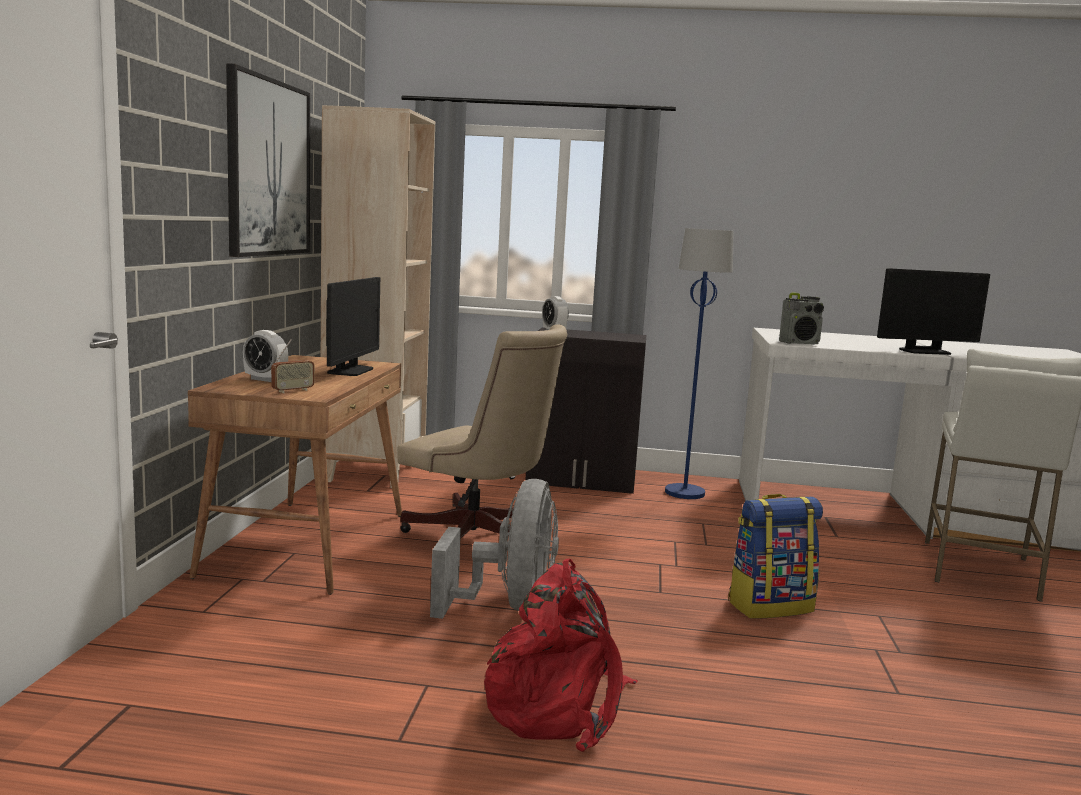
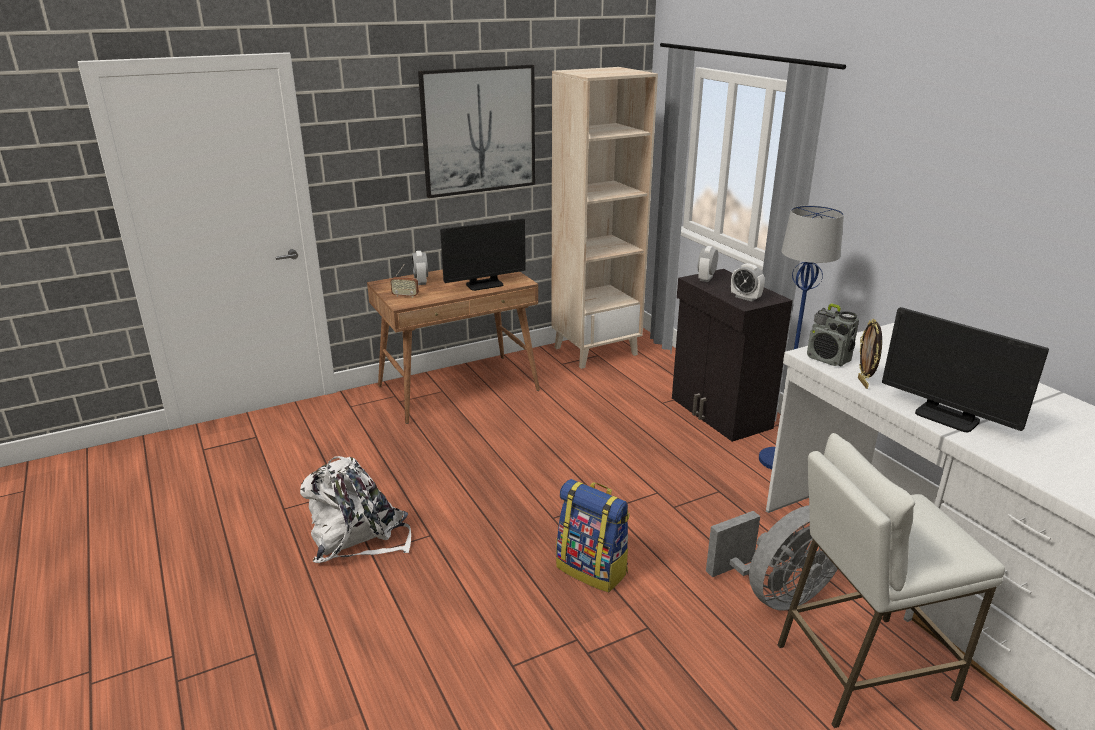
camera: 55 degrees right, 15 degrees up
beige office chair [397,324,567,539] -> none
grey fan [430,479,559,619] -> grey fan moved to [706,505,838,610]
red backpack [484,559,638,752] -> white backpack [300,456,411,563]
none -> alarm clock [731,263,765,301]
none -> picture frame [858,319,882,389]

